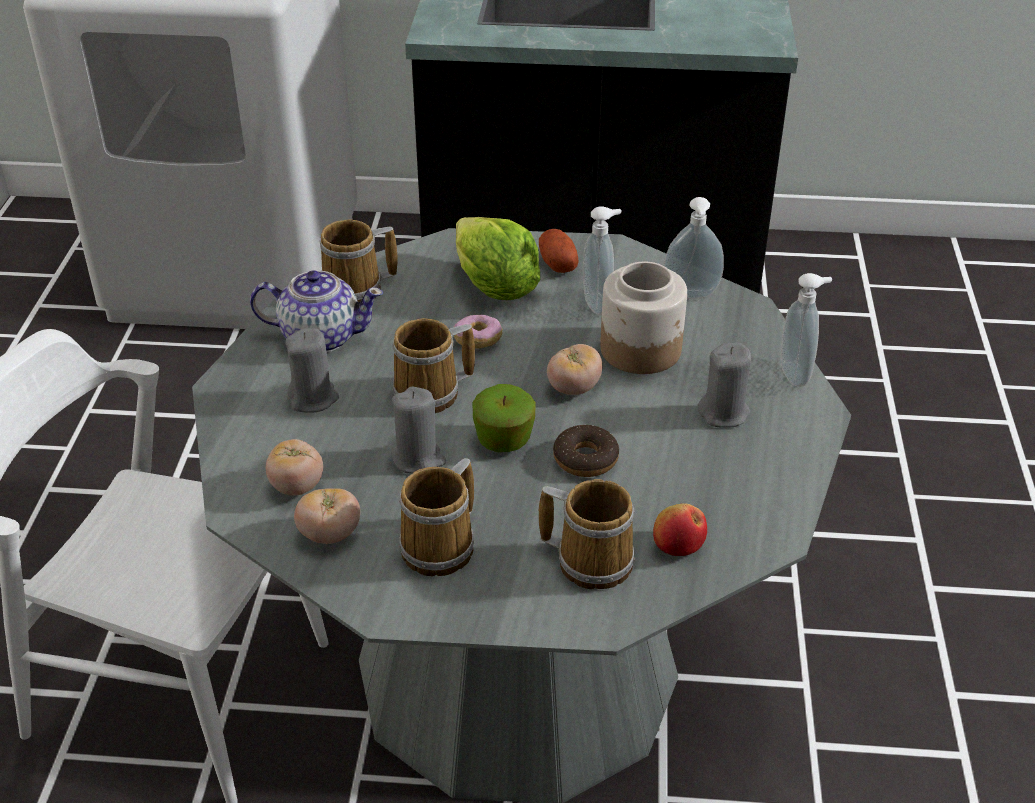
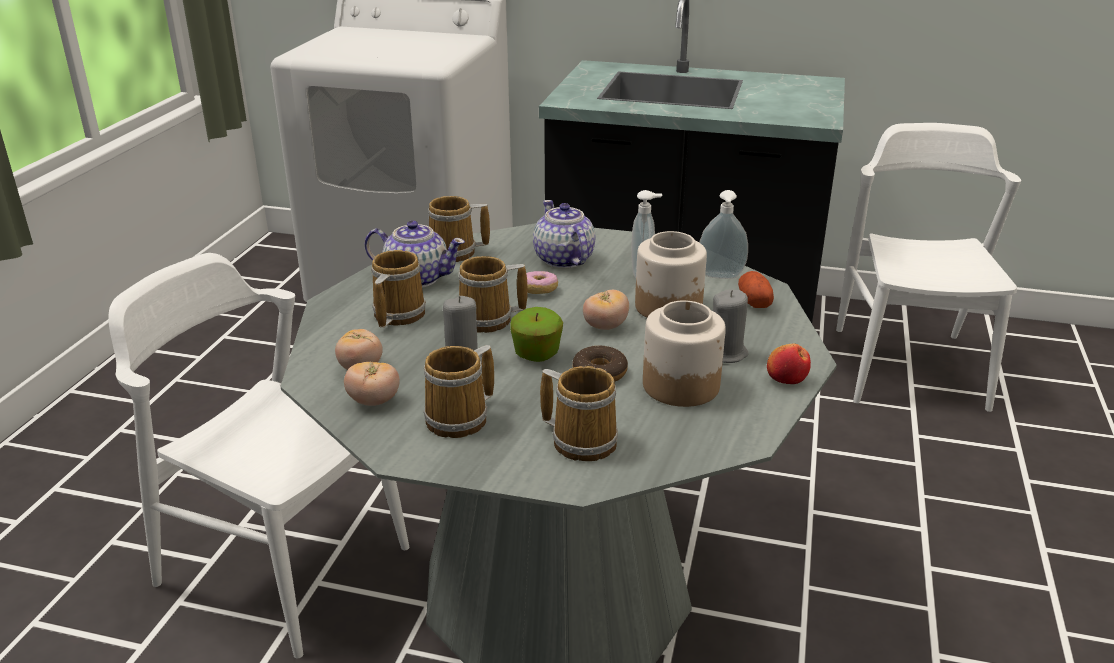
camera: 10 degrees right, 10 degrees down
grey candle [286,328,339,412] -> mug [371,250,426,328]
lettuce [456,217,540,300] -> teapot [533,200,596,269]
potato [539,229,579,273] -> potato moved to [738,271,774,308]
apple [653,503,707,556] -> apple moved to [767,344,811,384]
soap dispenser [781,273,832,387] -> none
none -> jar [643,300,726,407]
none -> white chair [836,123,1021,412]

